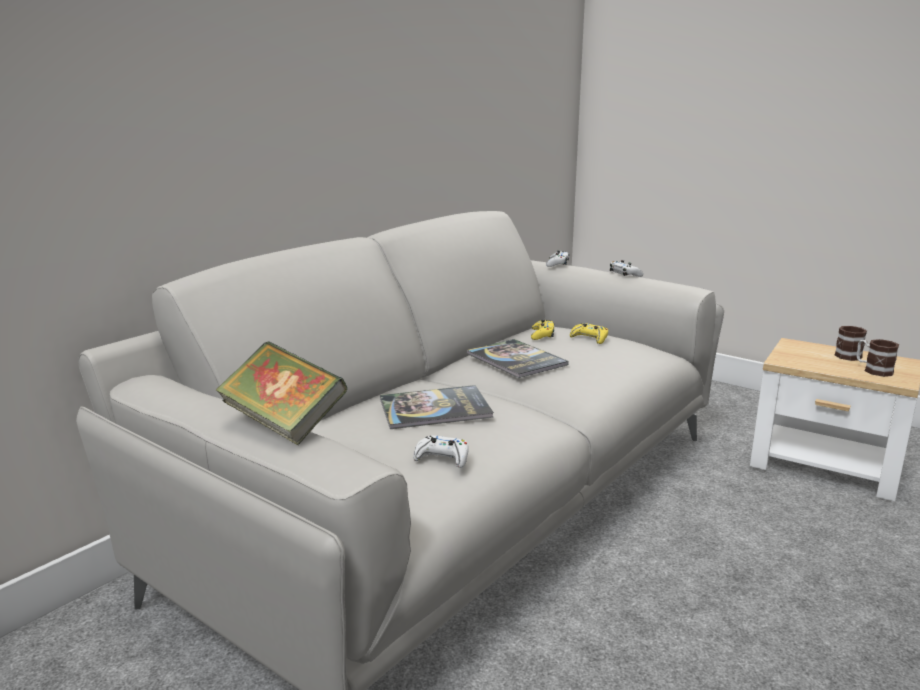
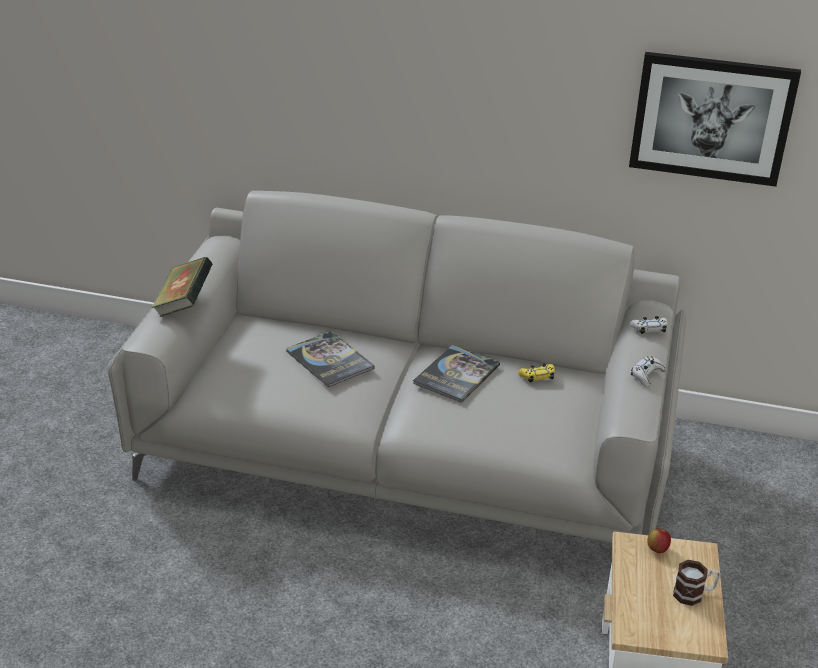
camera: 65 degrees right, 15 degrees up
white game controller [413,435,469,468] -> none
yellow game controller [570,323,608,344] -> none
mug [856,339,899,377] -> none
none -> picture [629,52,801,187]
none -> apple [647,529,671,553]

